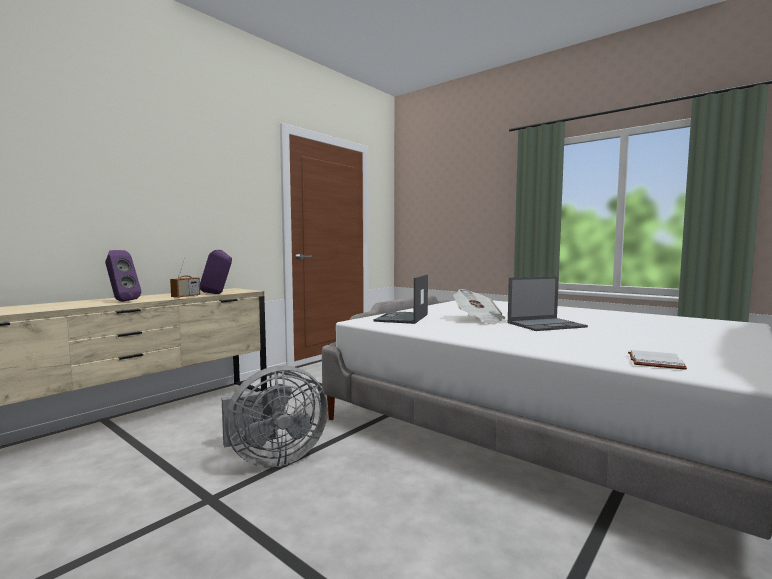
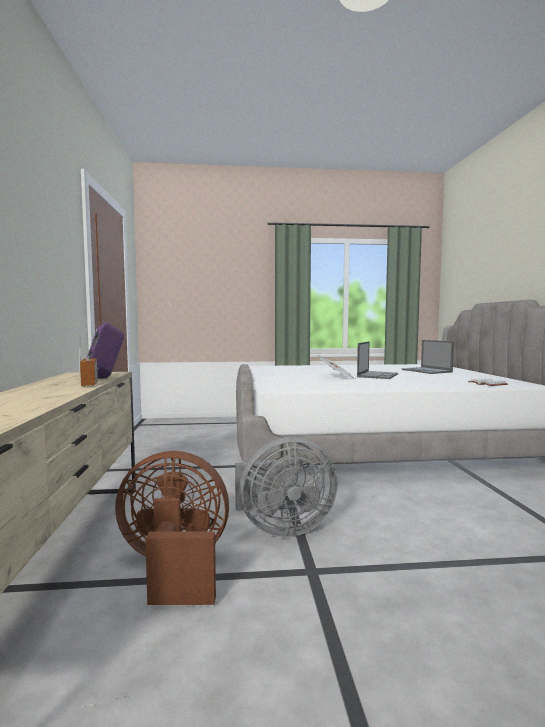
camera: 45 degrees left, 0 degrees up
purple speaker [105,250,141,302] -> none
grey fan [221,365,328,468] -> grey fan turned 60 degrees clockwise [235,437,338,537]
laptop [374,274,428,324] -> laptop moved to [401,340,454,374]
none -> brown fan [115,451,229,605]

